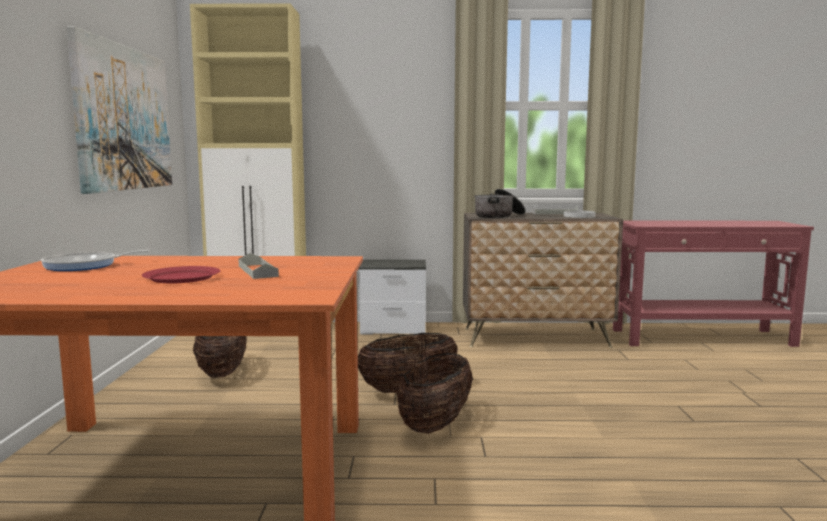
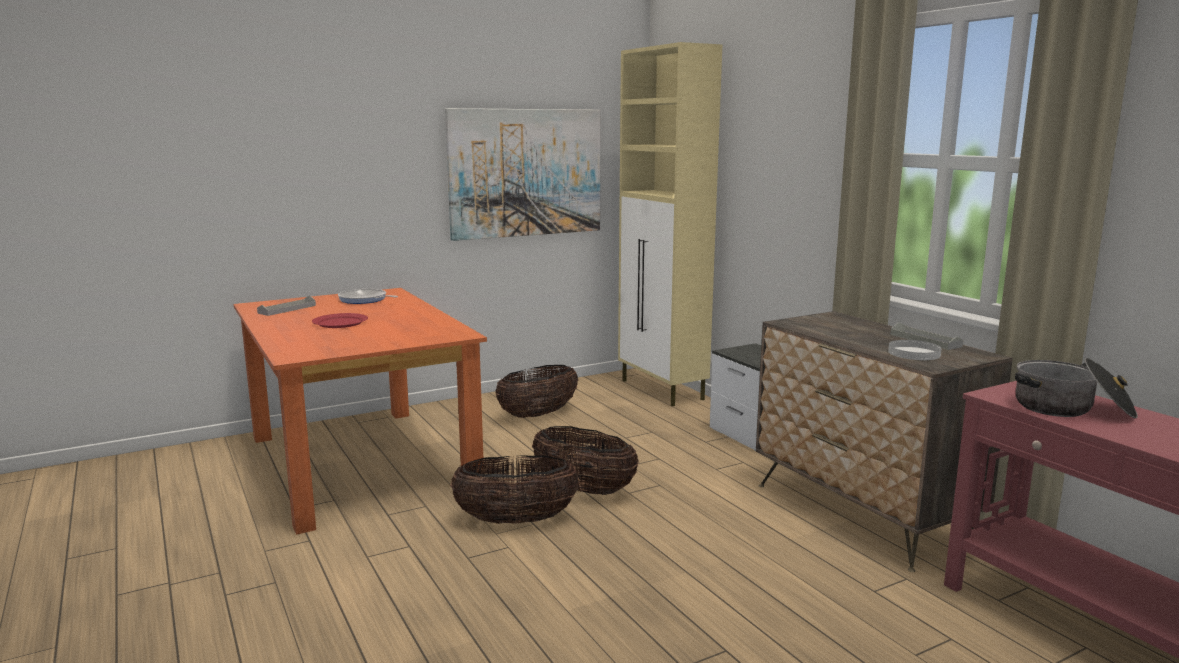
camera: 60 degrees right, 5 degrees up
grey tray [238,253,279,279] -> grey tray moved to [257,295,316,316]
cooking pot [474,189,525,218] -> cooking pot moved to [1015,358,1138,418]

